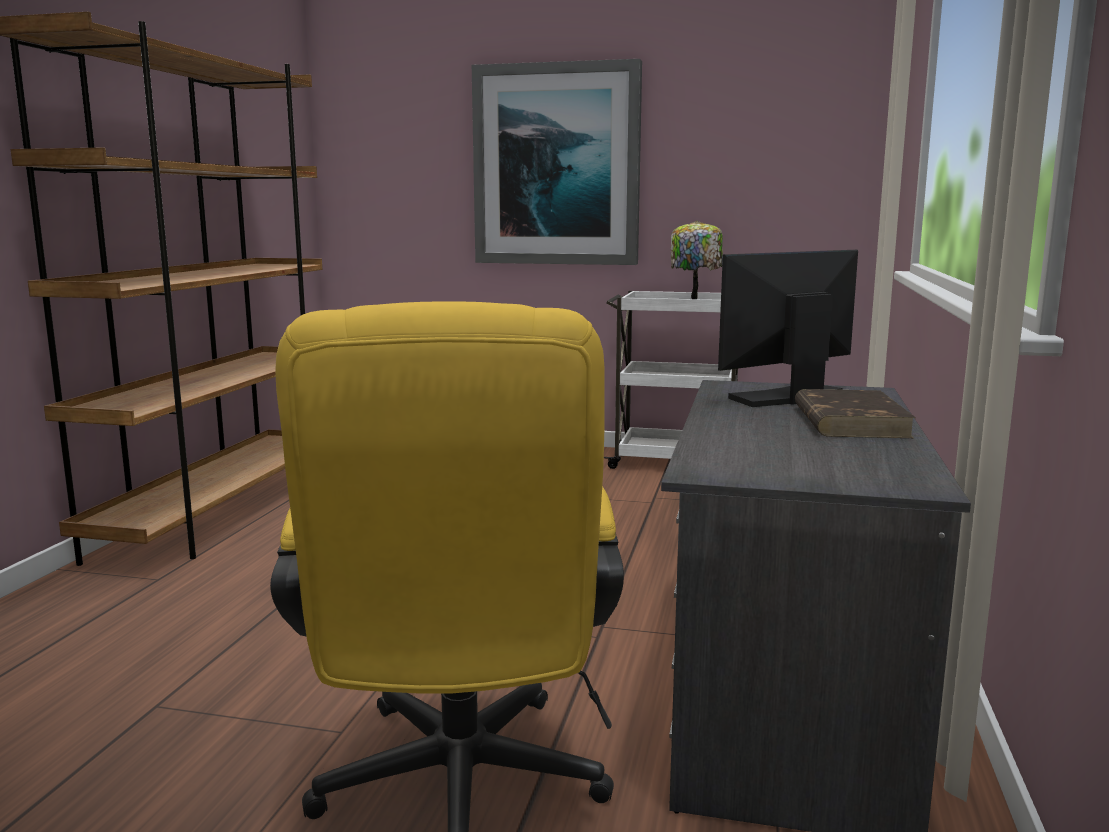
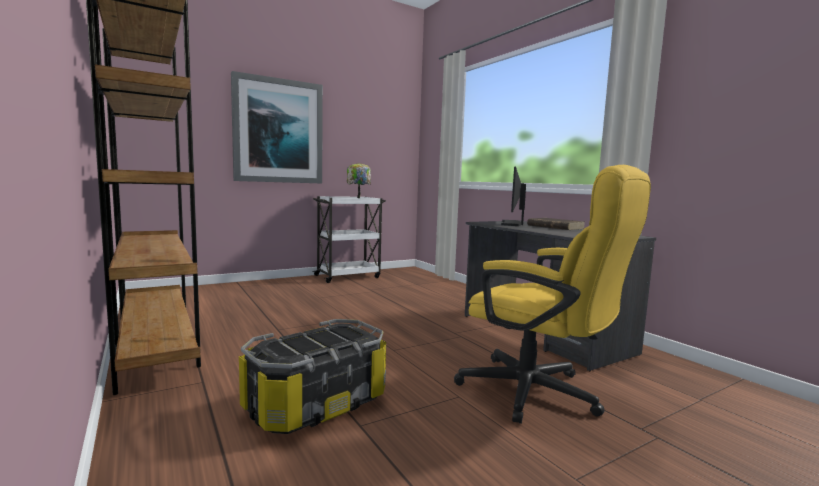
camera: 45 degrees left, 5 degrees down
none -> storage box [239,319,386,434]

